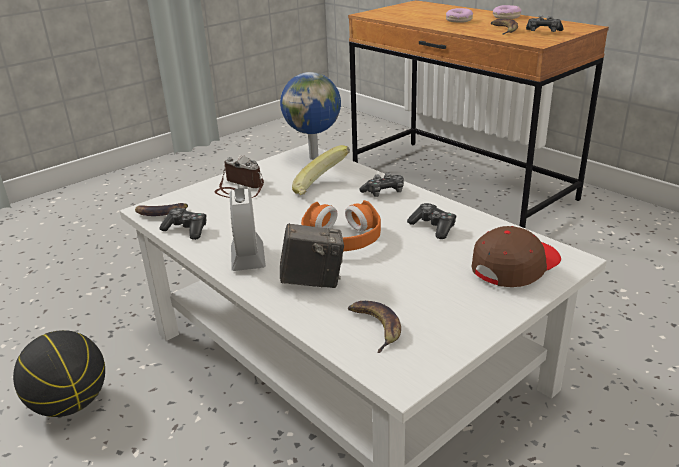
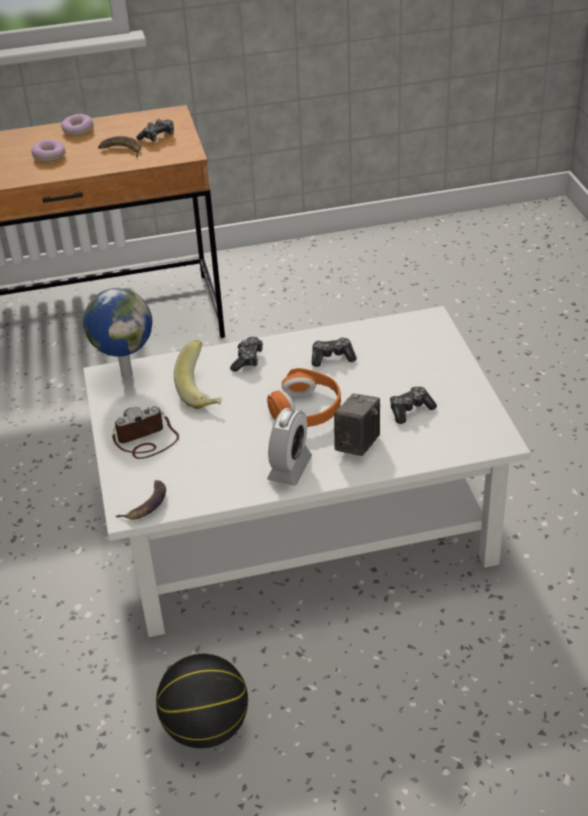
camera: 60 degrees left, 10 degrees up
game controller [159,208,207,240] -> game controller moved to [390,387,437,424]
alarm clock [229,188,266,271] -> alarm clock turned 90 degrees counterclockwise [267,408,312,486]
banana [348,301,401,353] -> none
brown cap [472,226,561,287] -> none

